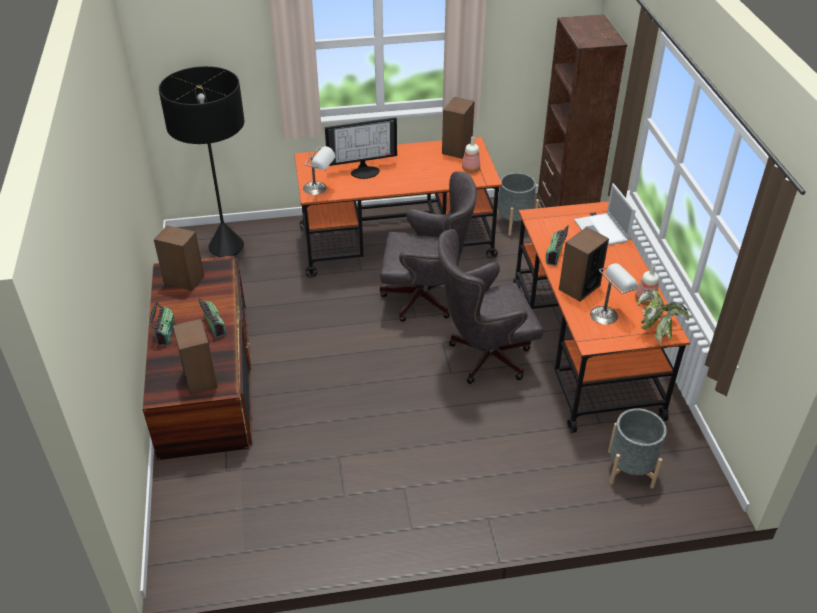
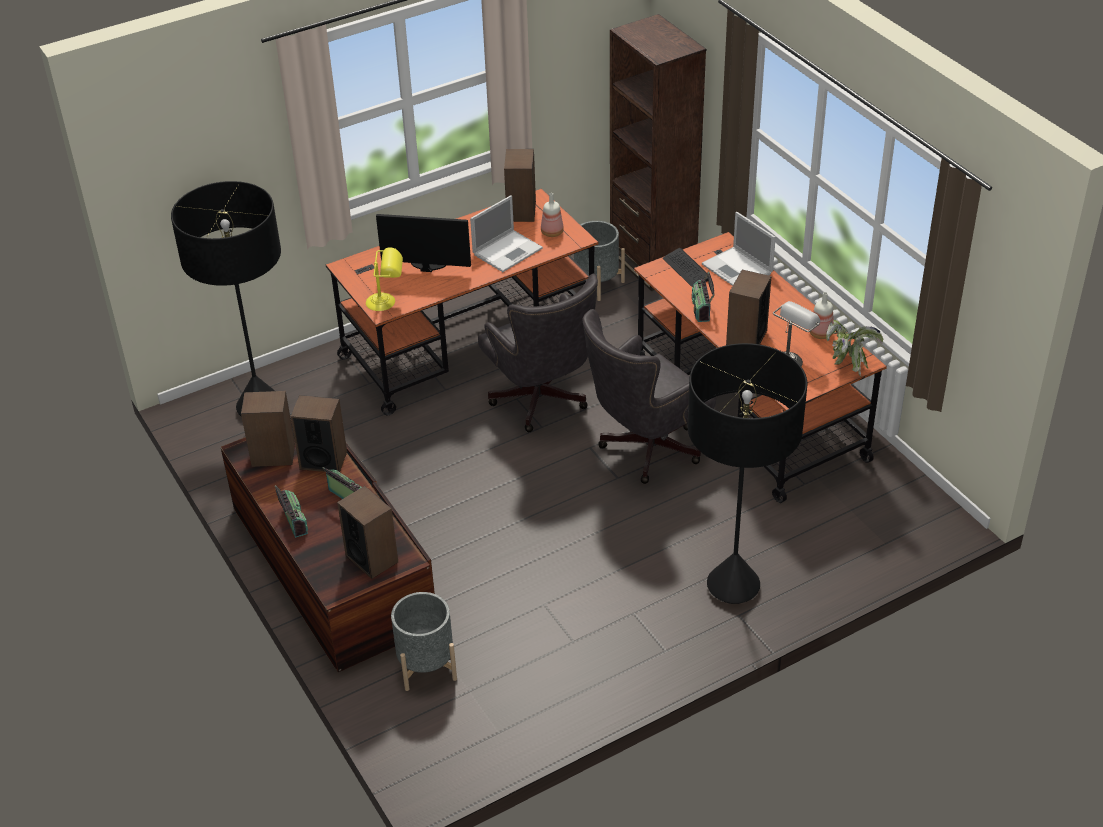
camera: 20 degrees left, 0 degrees up
white table lamp [303,146,336,195] -> yellow table lamp [366,247,403,311]
monitor [325,117,397,179] -> monitor turned 135 degrees counterclockwise [376,214,471,272]
grey office chair [380,171,477,322] -> grey office chair turned 75 degrees clockwise [478,274,598,432]
grey planter [608,408,667,488] -> grey planter moved to [391,592,457,691]
none -> speaker [290,395,347,472]
none -> laptop [470,195,543,272]
none -> keyboard [663,248,708,287]
none -> black floor lamp [688,343,807,604]

